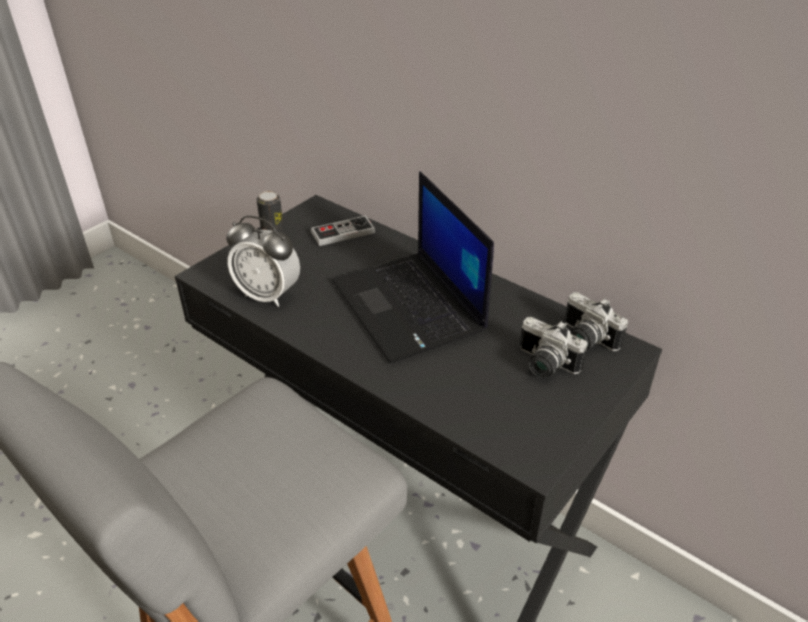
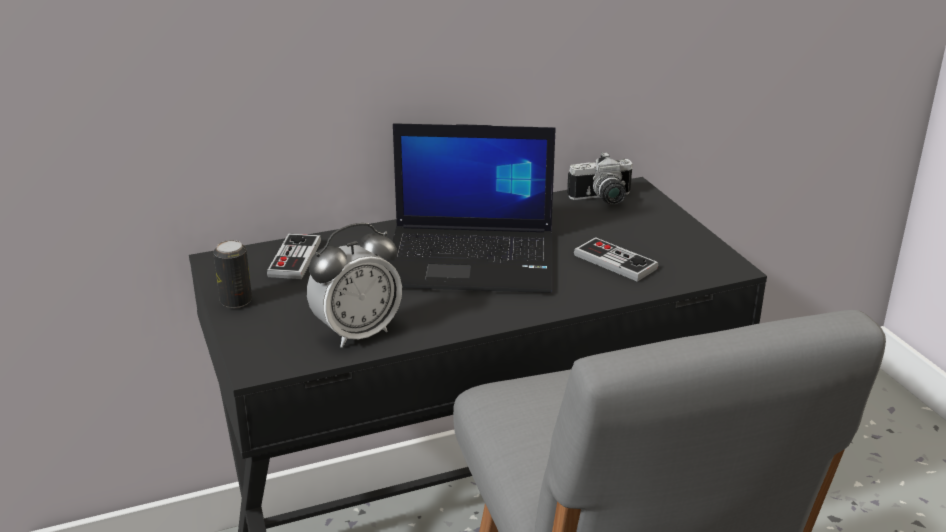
camera: 60 degrees left, 10 degrees down
camera [520,317,588,378] -> none
none -> game controller [574,237,658,282]

